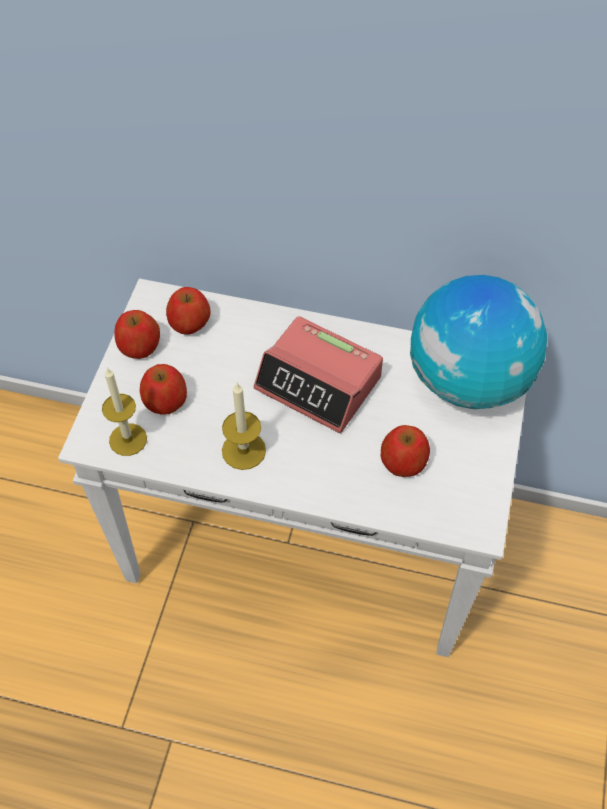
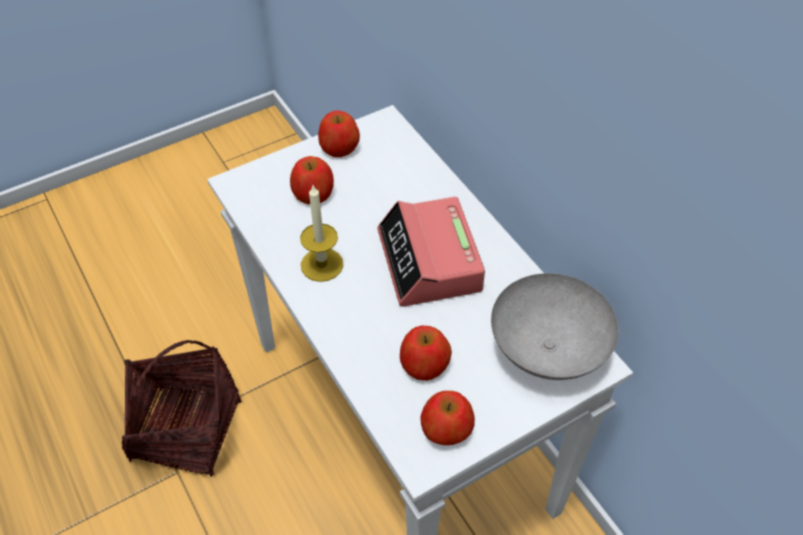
camera: 45 degrees right, 5 degrees down
candle [102,367,147,456] -> none
apple [166,287,210,335] -> apple moved to [421,391,475,445]
globe [410,275,547,409] -> grey bowl [491,273,619,380]
none -> basket [122,340,241,477]

